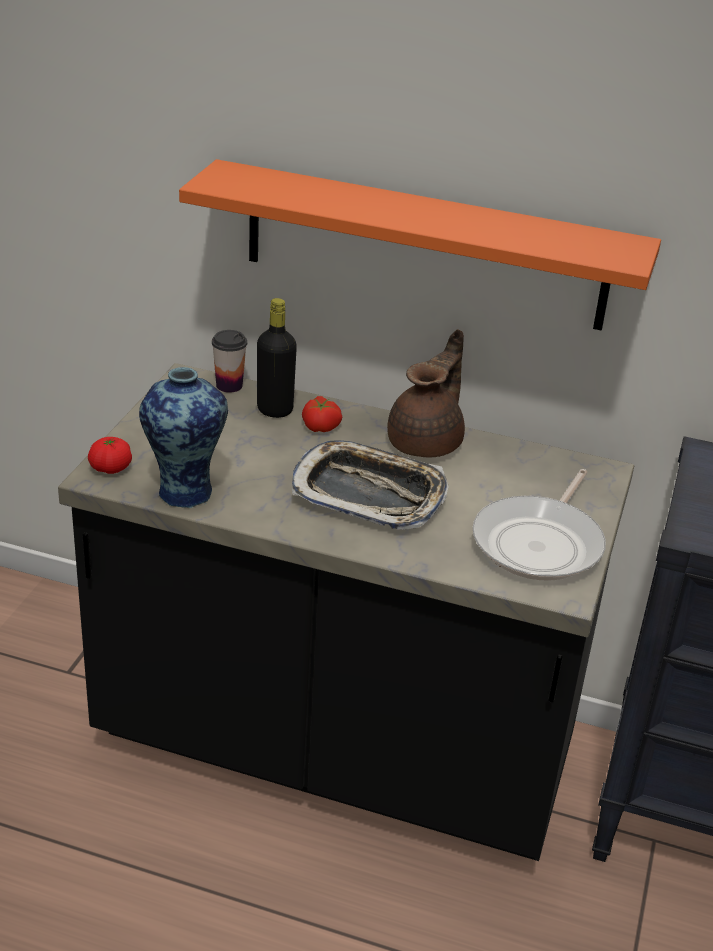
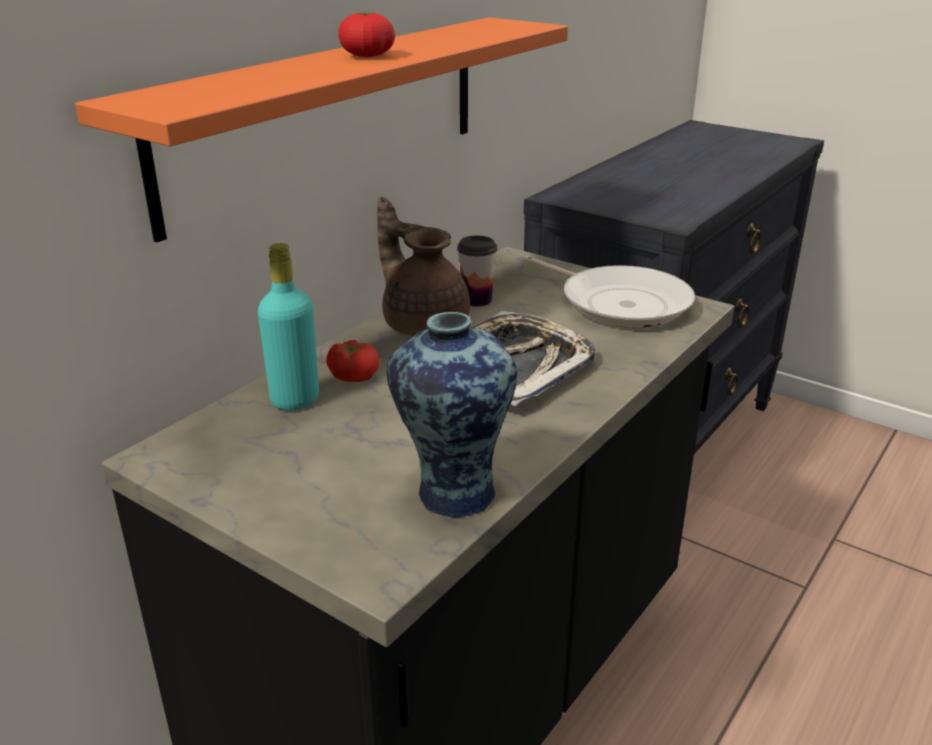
camera: 70 degrees left, 5 degrees down
tomato [88,437,132,474] -> tomato moved to [338,12,395,57]
cup [212,330,247,393] -> cup moved to [457,235,497,307]
black bottle [257,298,297,418] -> turquoise bottle [258,243,319,411]

